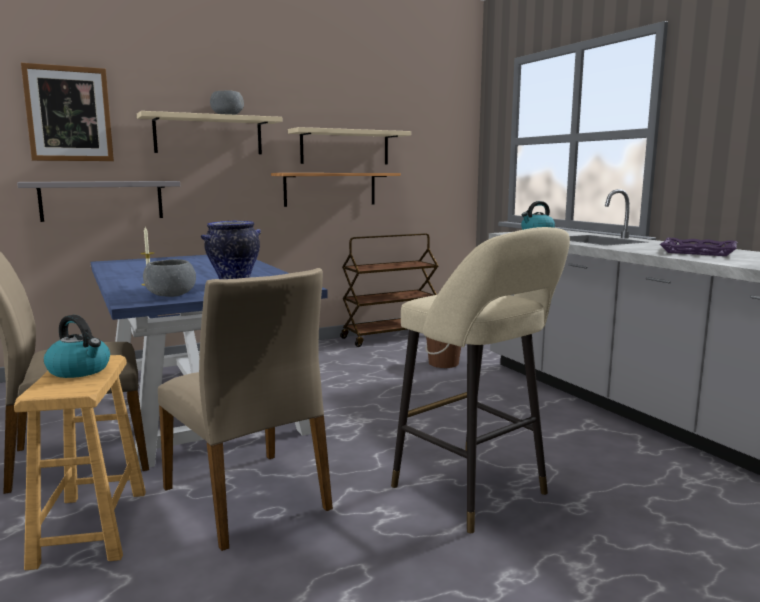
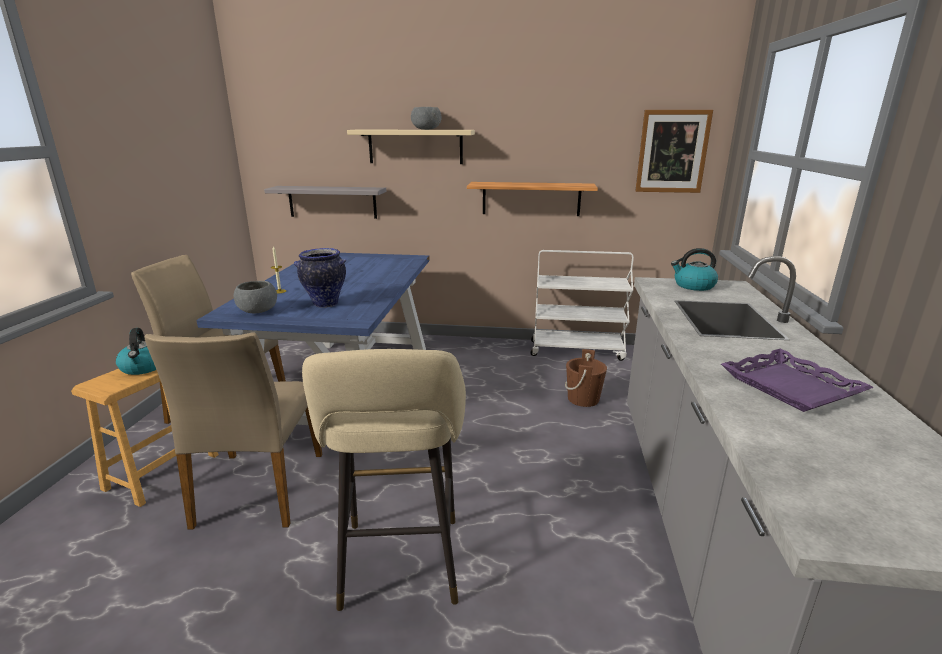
camera: 35 degrees right, 10 degrees up
picture [21,63,114,161] -> picture moved to [635,110,713,193]
beige shelf [288,127,411,164] -> none
brown cart [340,233,438,347] -> white cart [530,250,634,361]

